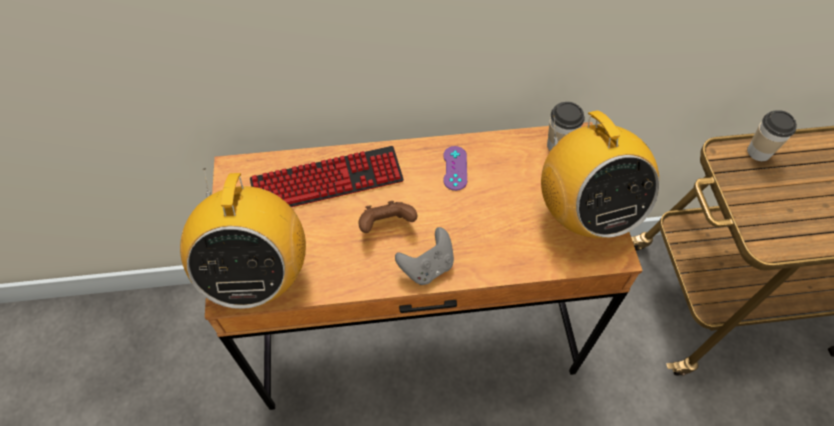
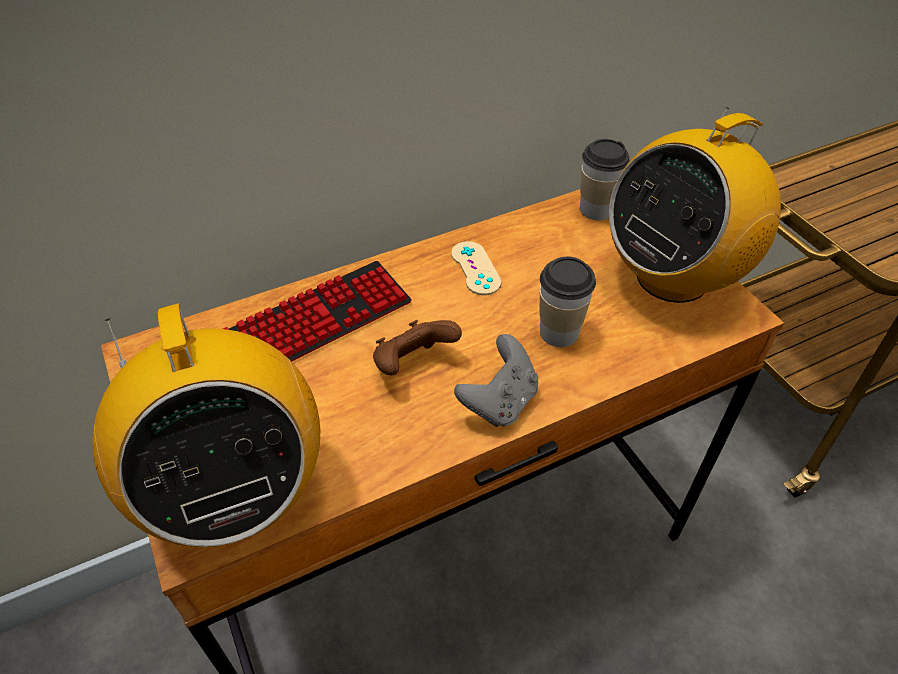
camera: 20 degrees left, 10 degrees down
purple game controller [443,146,467,191] -> beige game controller [451,241,502,295]
radio [541,110,660,238] -> radio turned 90 degrees clockwise [609,107,781,303]
cup [747,110,797,161] -> cup moved to [540,257,596,347]

